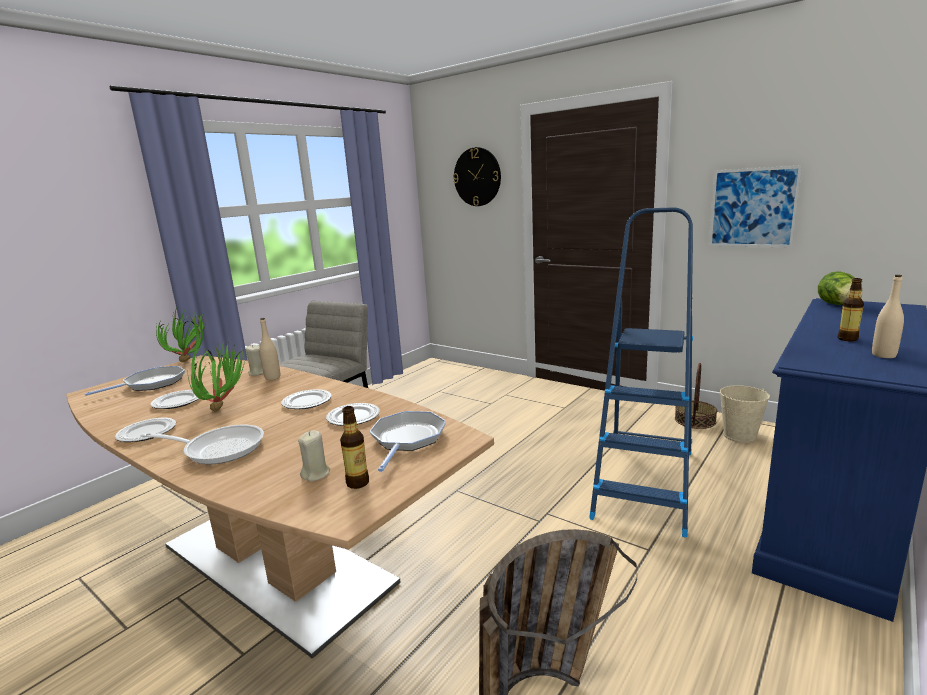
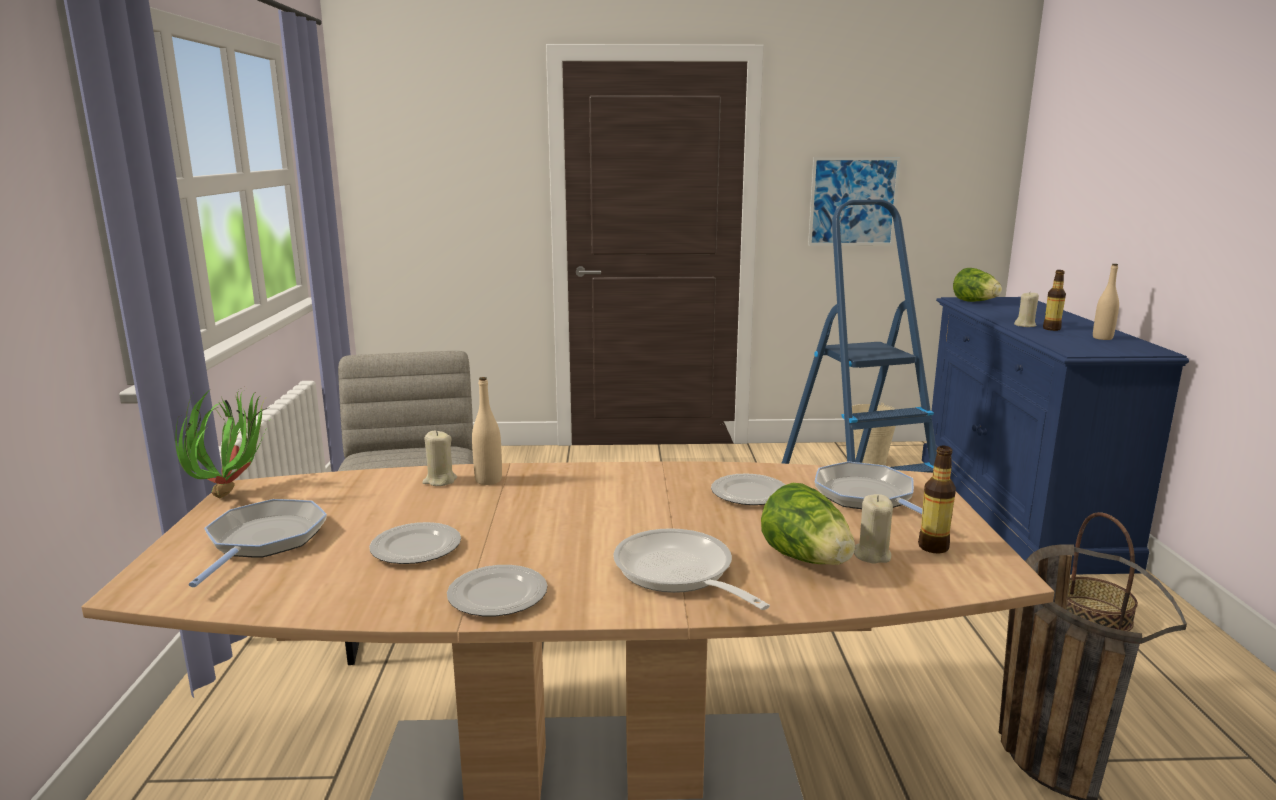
camera: 40 degrees left, 0 degrees up
frying pan [140,424,264,465] -> frying pan turned 90 degrees counterclockwise [613,528,770,610]
potted plant [187,341,247,412] -> none
plate [281,389,332,409] -> none
wall clock [453,147,501,206] -> none
basket [675,363,717,429] -> basket moved to [1066,512,1138,632]
none -> lettuce [761,483,855,565]
none -> beige candle [1014,291,1039,327]

